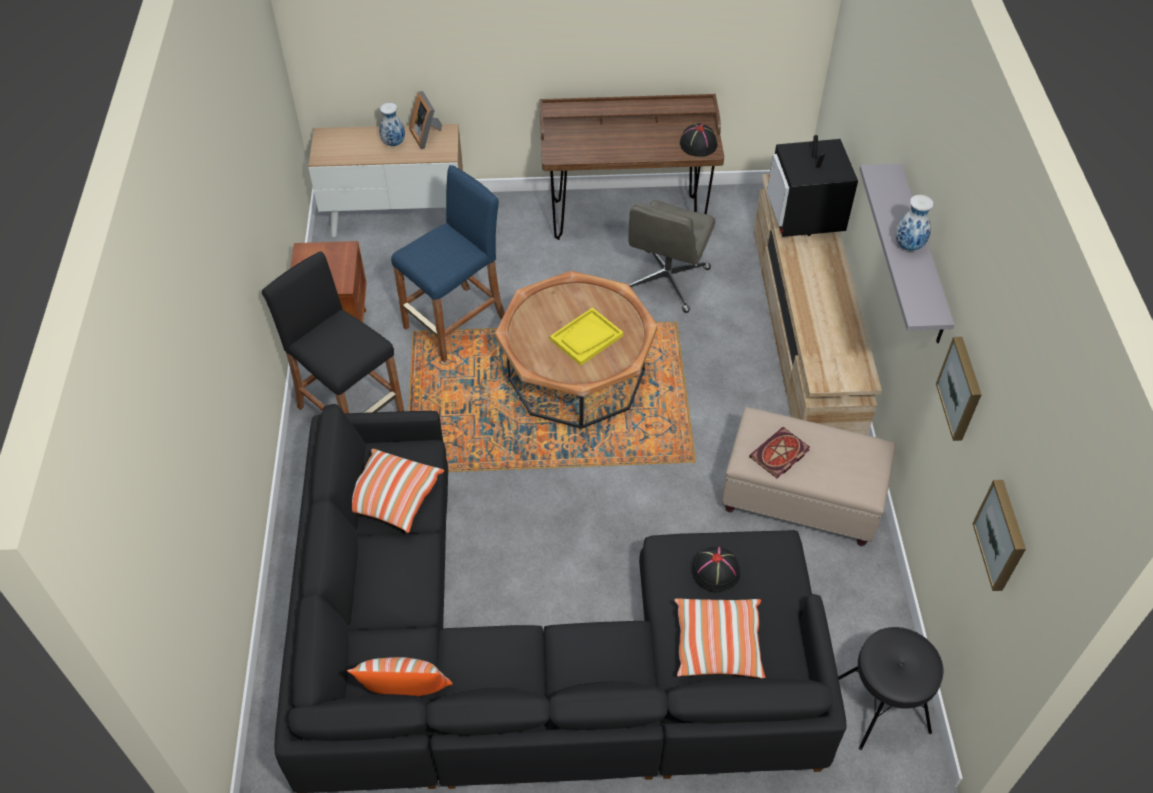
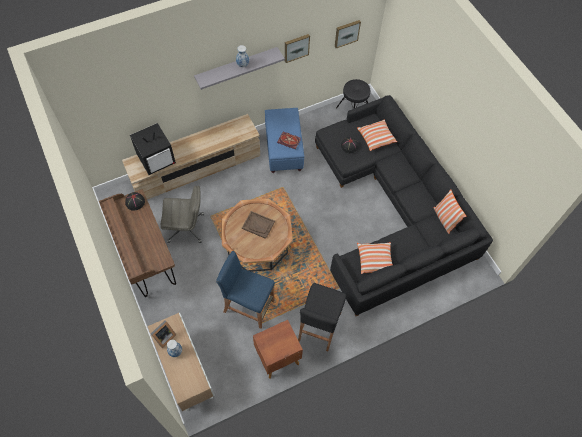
camera: 115 degrees left, 10 degrees up
yellow tray [550,308,623,366] -> brown tray [242,211,275,239]
beige ottoman [722,407,896,546] -> blue ottoman [265,108,305,173]

